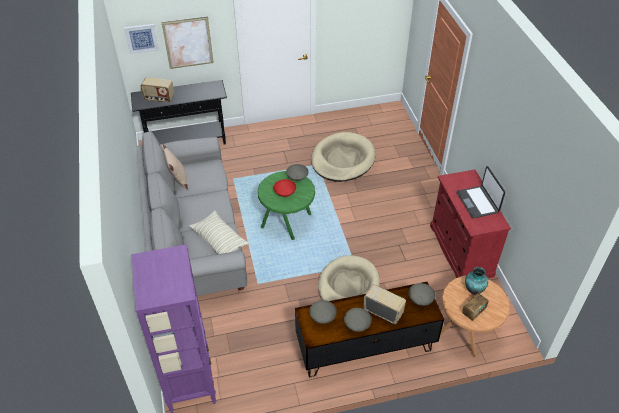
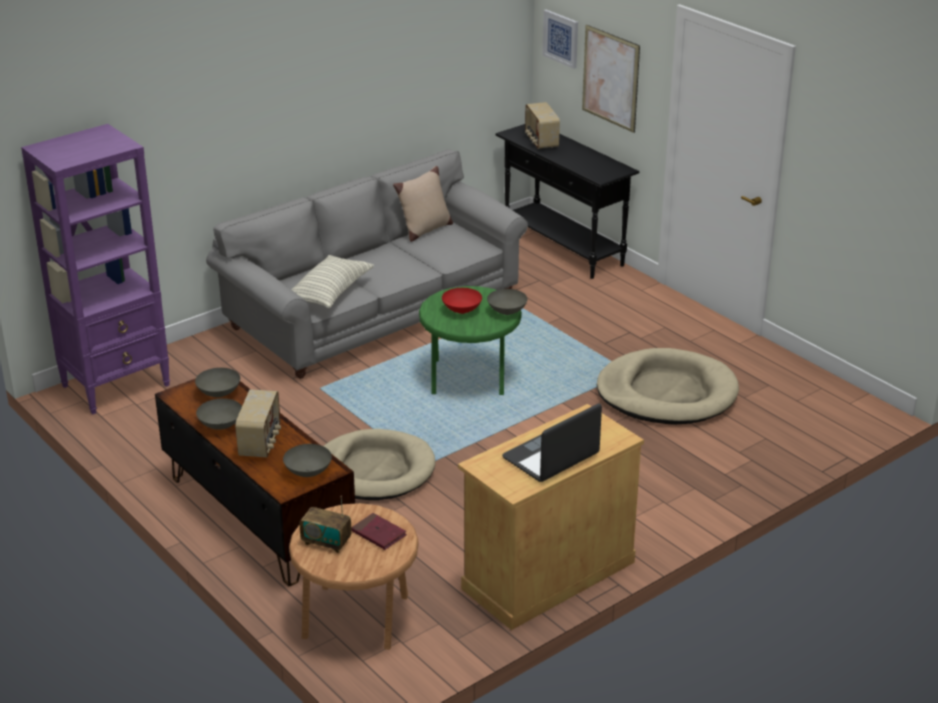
camera: 65 degrees right, 15 degrees down
red cabinet [430,170,511,278] -> beige cabinet [458,404,644,630]
vase [465,267,488,295] -> red book [351,513,407,550]

